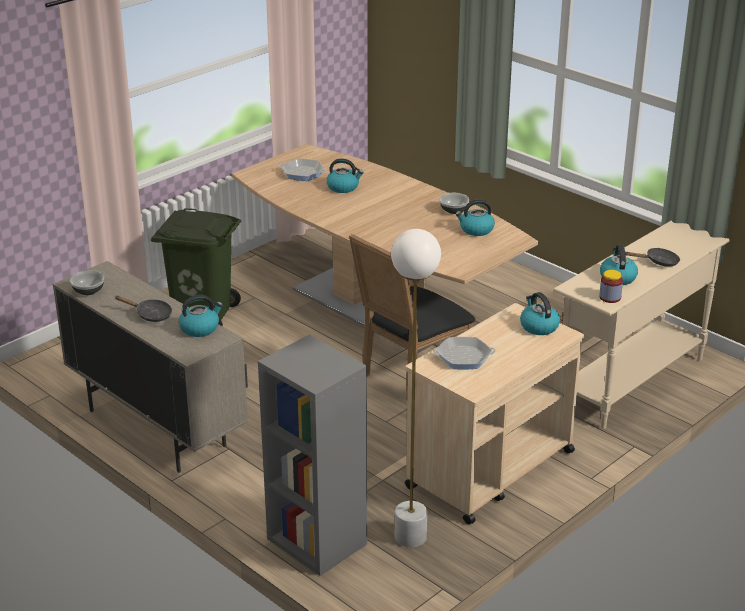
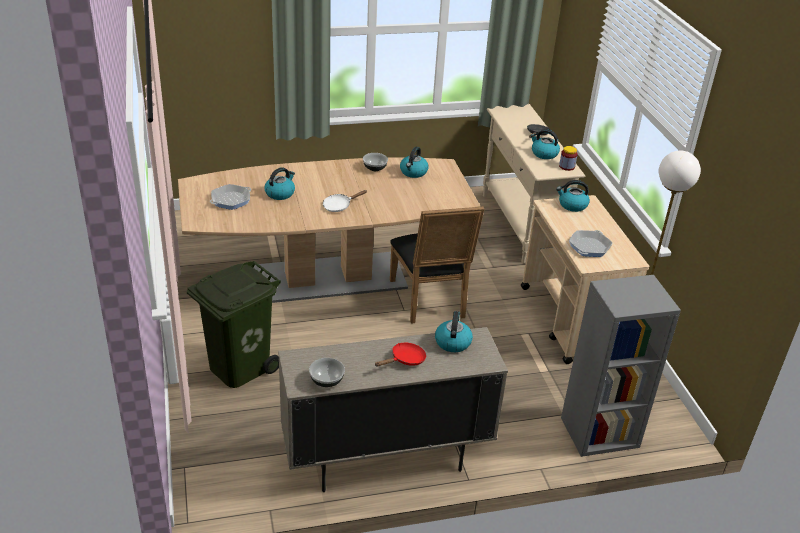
camera: 60 degrees left, 5 degrees up
black frying pan [115,295,172,322] -> red frying pan [375,343,426,366]
none -> white frying pan [323,190,367,212]

